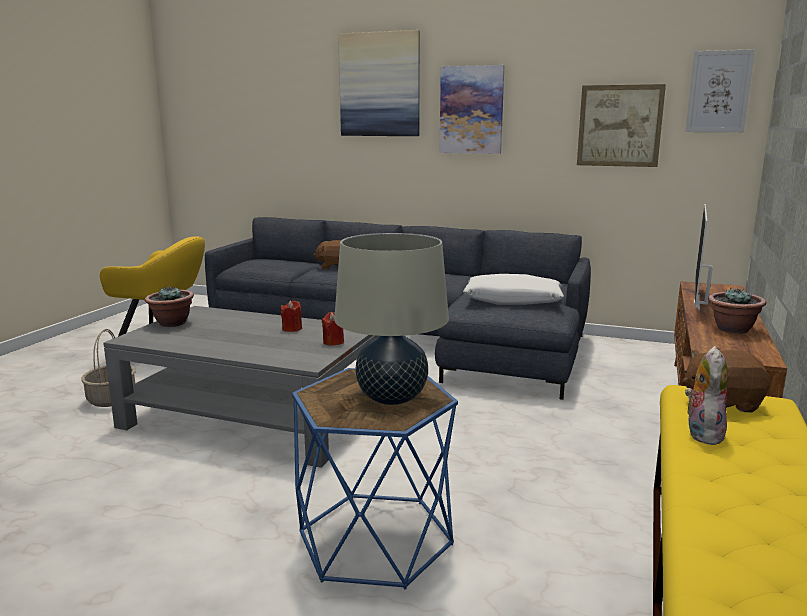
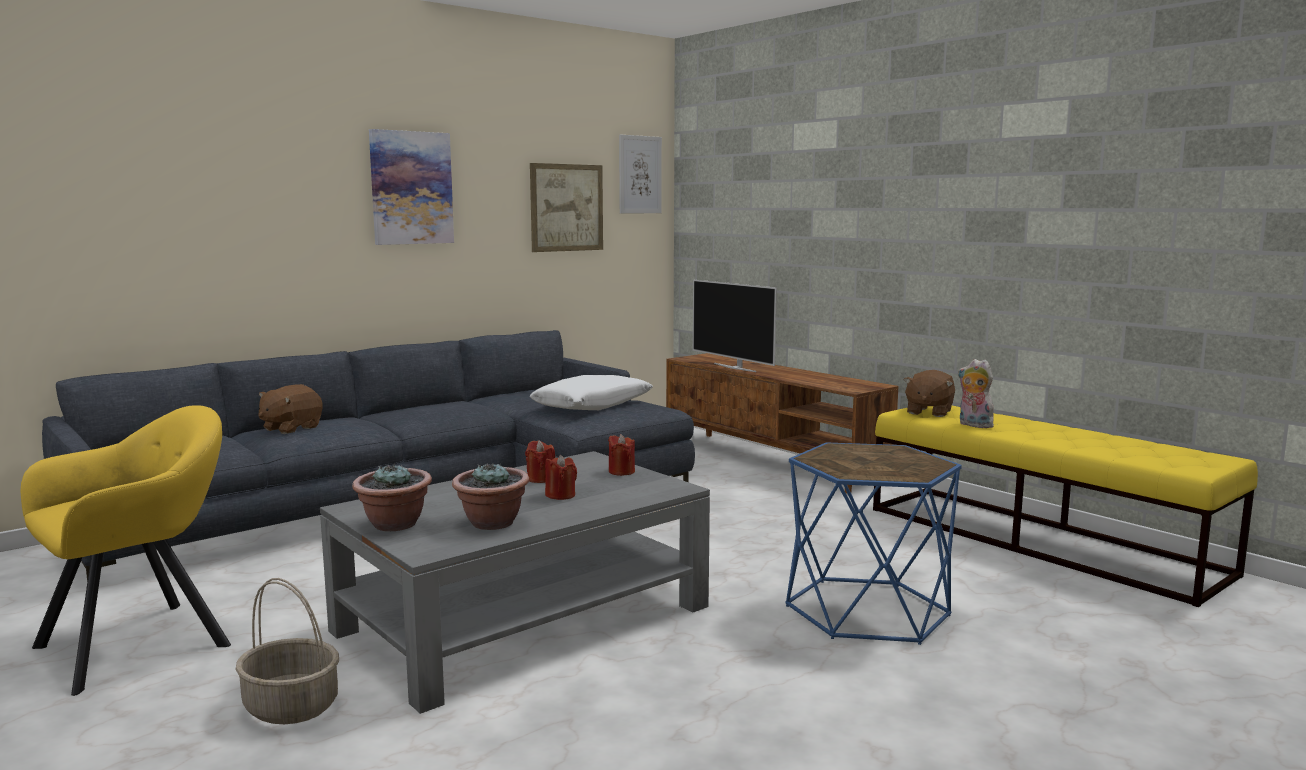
camera: 60 degrees left, 5 degrees down
beige table lamp [334,233,449,405] -> none
picture [338,30,420,136] -> none
potted plant [708,288,766,334] -> potted plant moved to [452,462,529,530]
none -> red candle [545,455,577,500]

